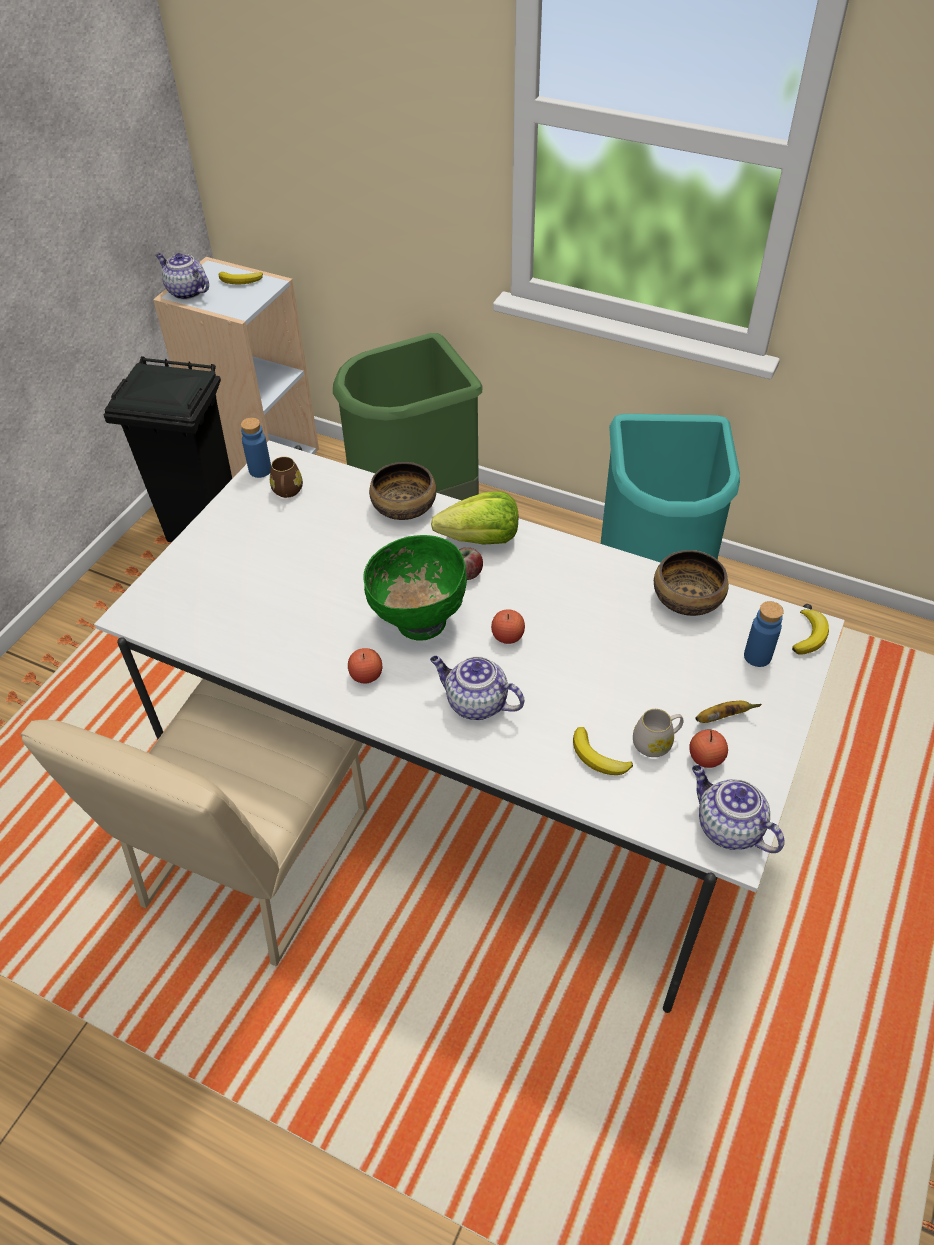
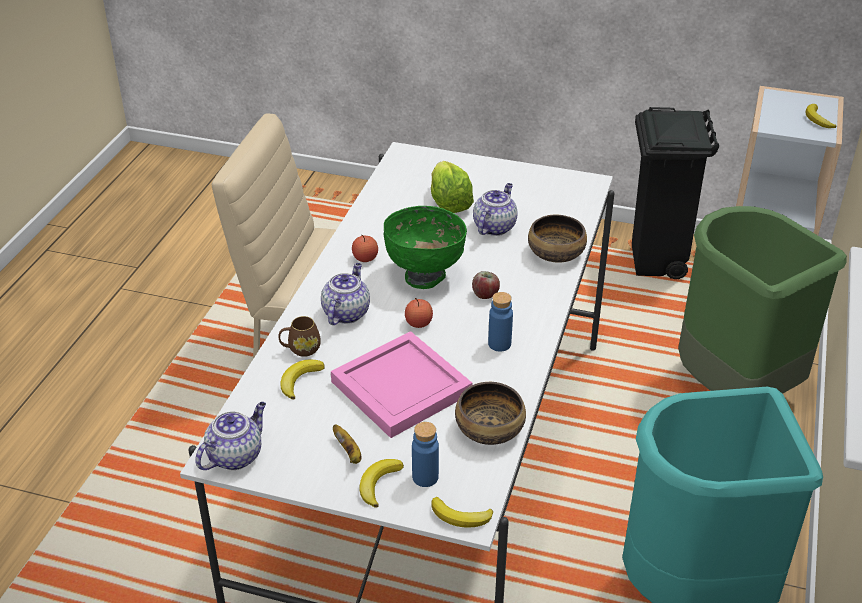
camera: 80 degrees right, 10 degrees down
teapot [156,253,209,300] -> teapot moved to [473,183,517,236]
blue bottle [241,418,271,478] -> blue bottle moved to [488,292,513,352]
brown mug [270,457,303,498] -> brown mug moved to [279,316,321,357]
lettuce [431,491,518,545] -> lettuce moved to [431,161,474,213]
white mug [633,709,684,757] -> none
apple [689,730,728,768] -> none
none -> pink tray [331,331,472,438]
none -> banana [359,459,404,508]

